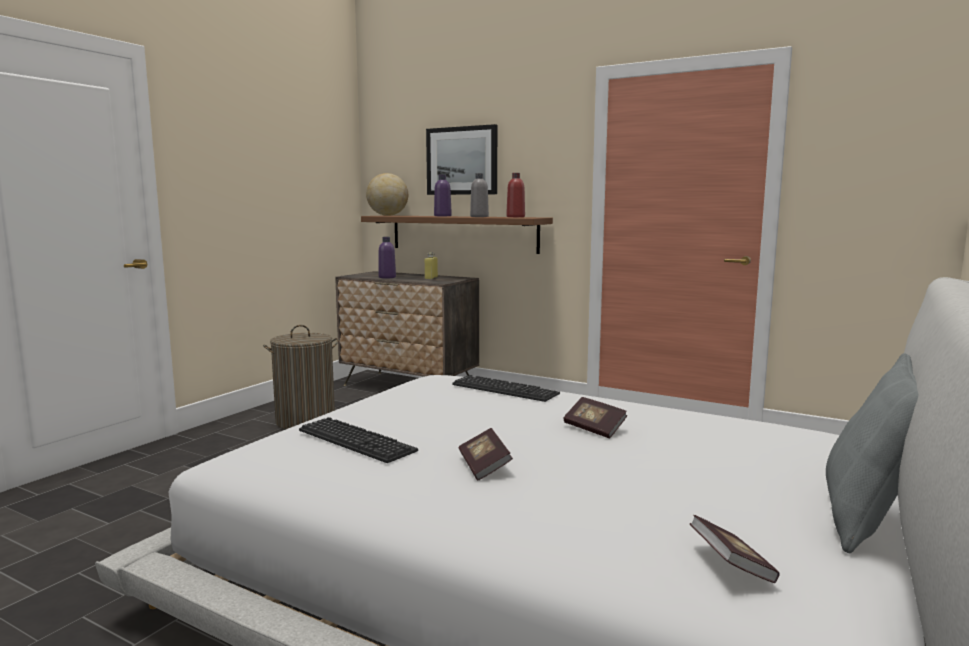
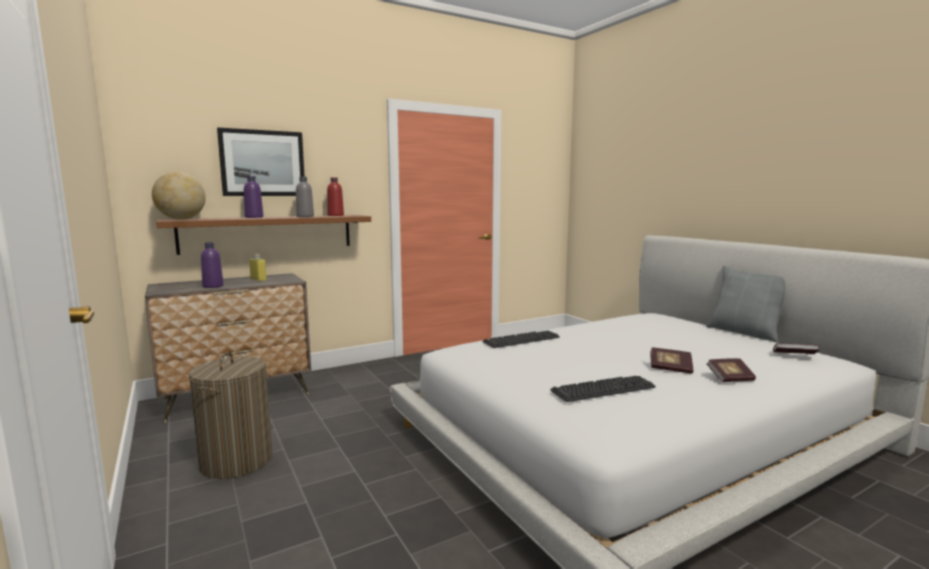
camera: 60 degrees left, 0 degrees up
book [563,397,627,438] -> book moved to [707,358,756,382]

